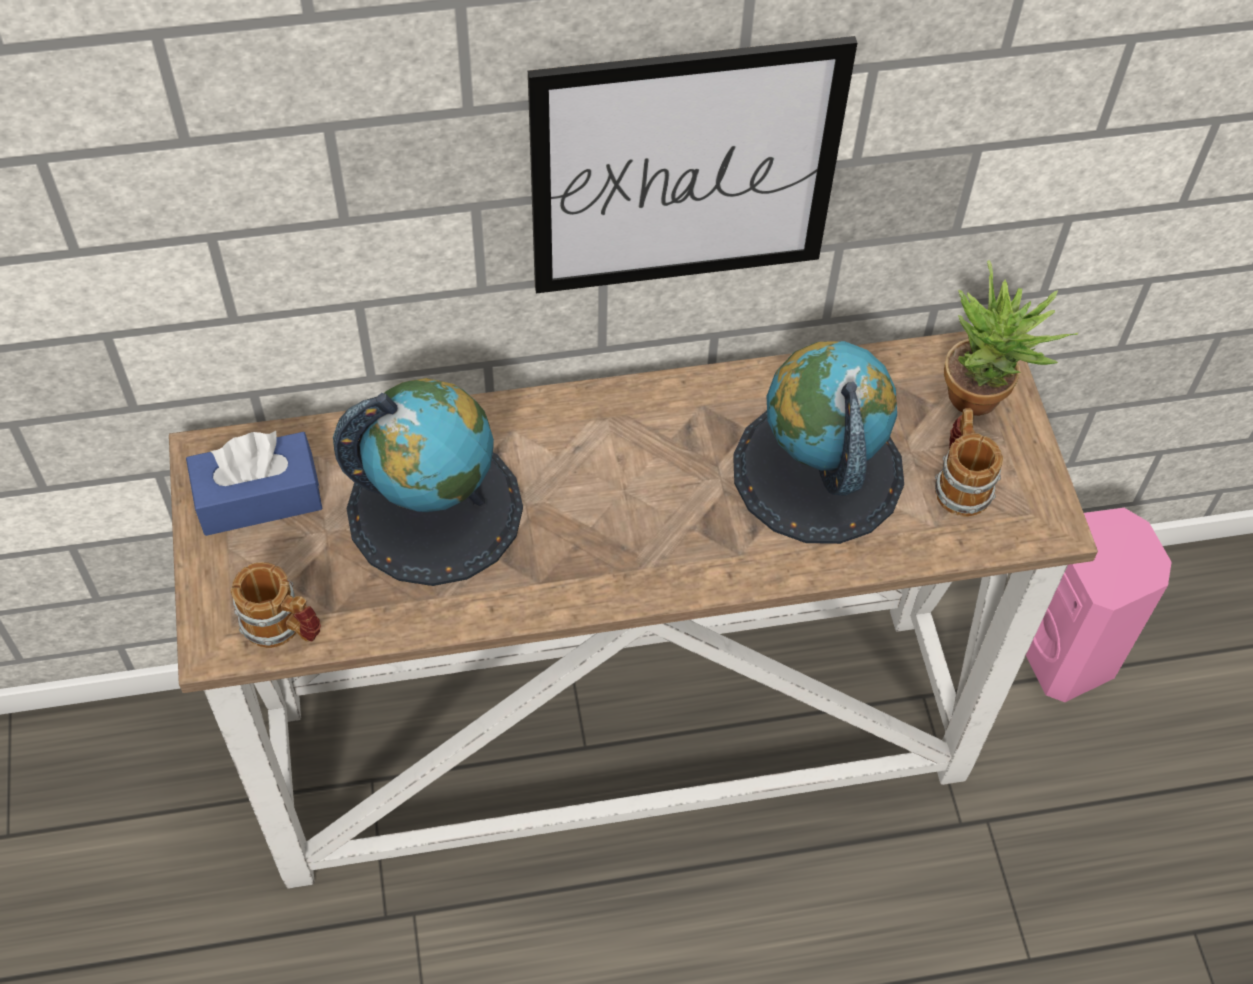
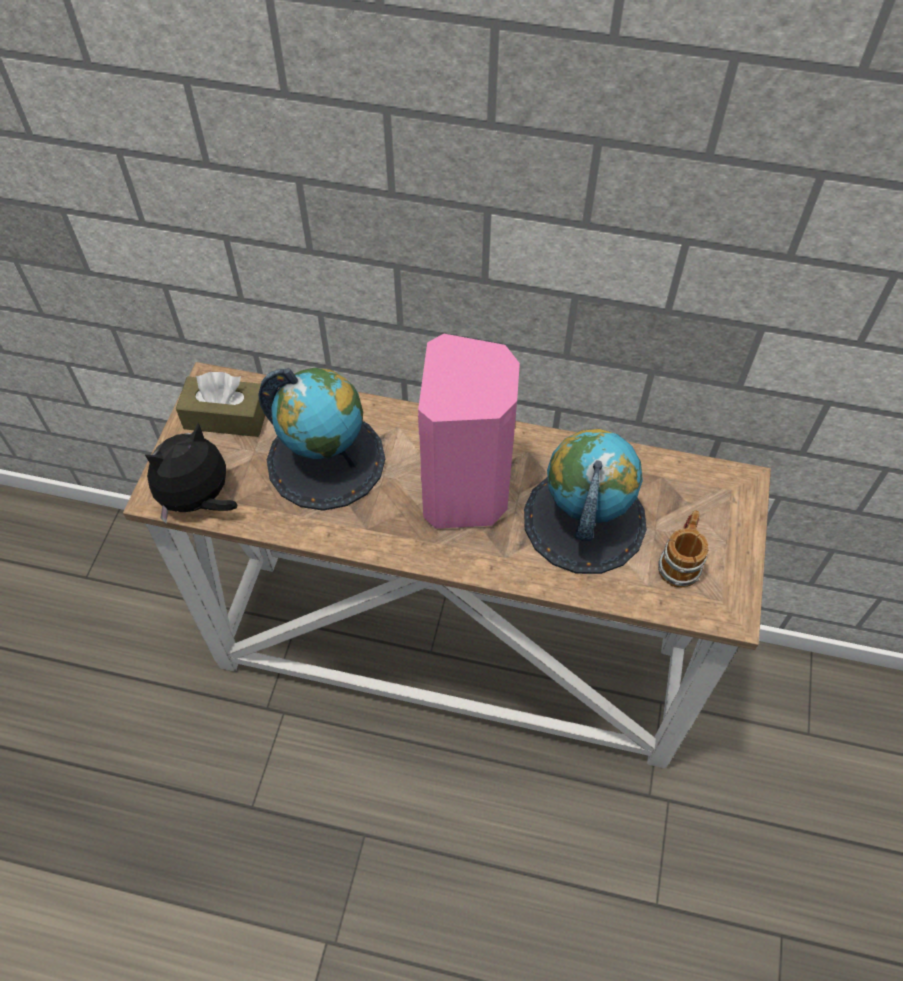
camera: 25 degrees right, 0 degrees up
blue tissue box [186,431,323,536] -> brown tissue box [176,372,265,437]
mug [231,562,321,648] -> plush toy [145,423,237,523]
picture [528,36,857,293] -> none
potted plant [944,260,1078,416] -> none
pink speaker [1026,508,1171,702] -> pink speaker moved to [418,334,520,529]

